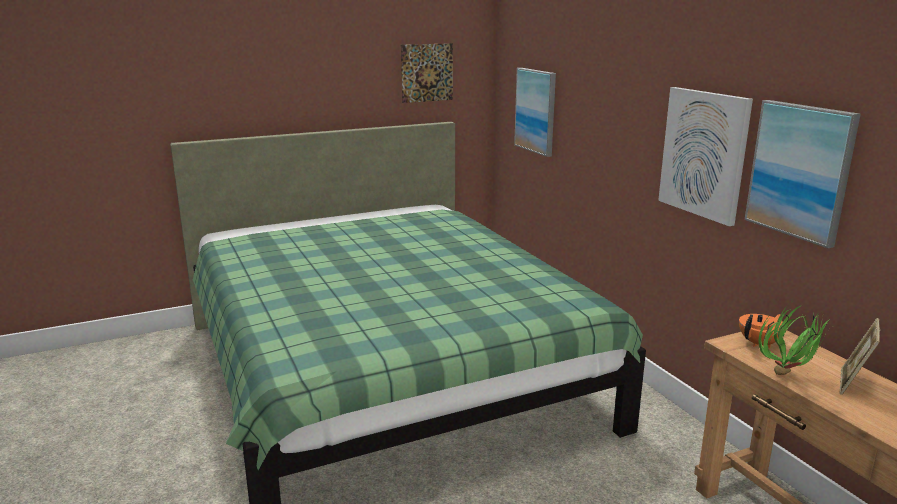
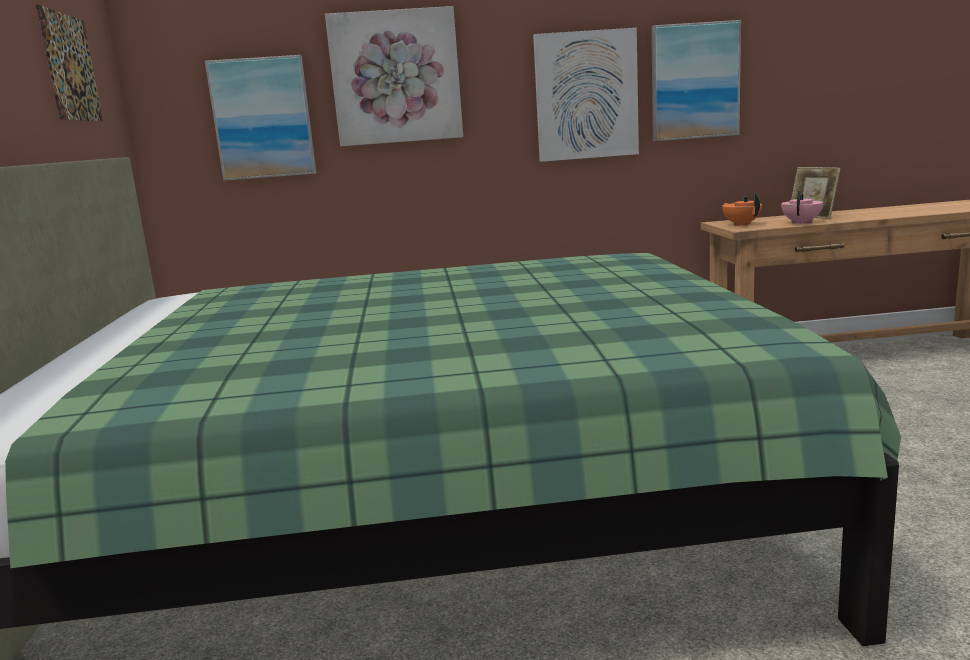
camera: 70 degrees left, 5 degrees down
potted plant [758,303,833,375] -> pink teapot [781,191,823,225]
none -> picture [325,6,463,146]

